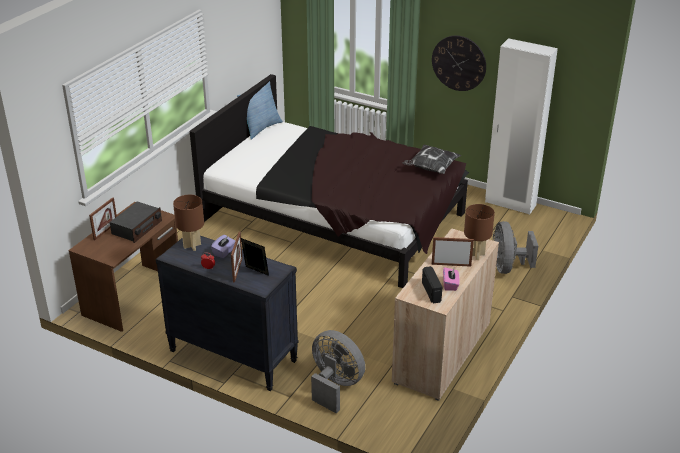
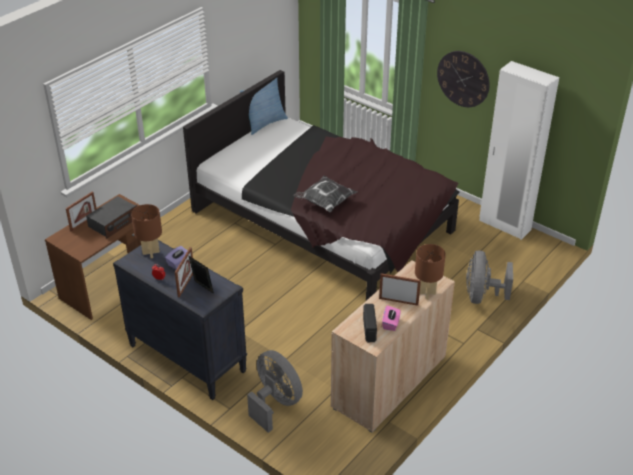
camera: 10 degrees right, 5 degrees up
pillow [403,145,461,174] -> pillow moved to [293,175,357,212]

